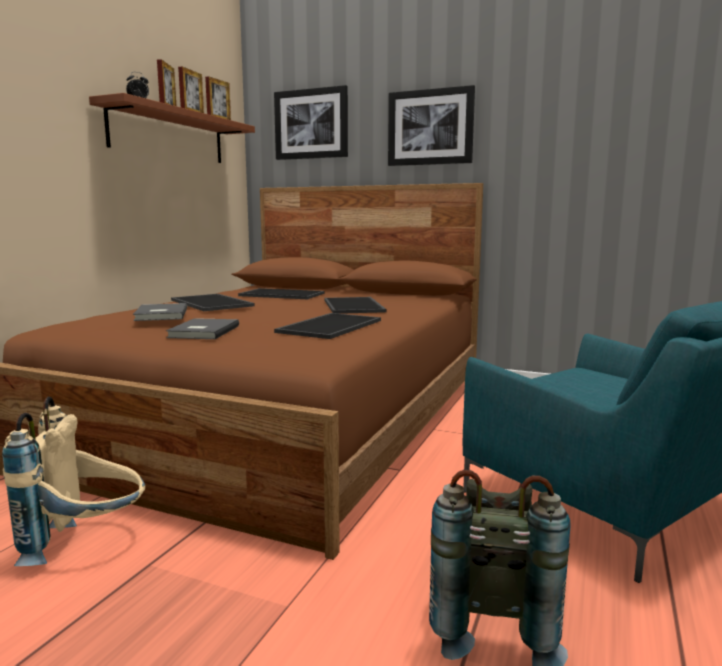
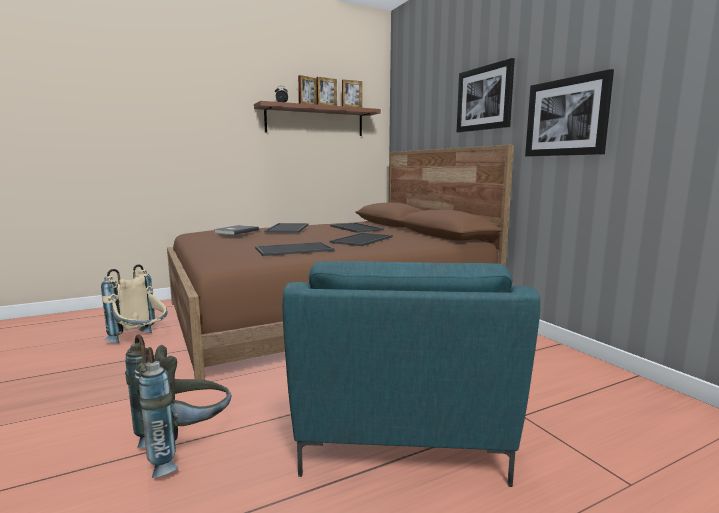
camera: 40 degrees right, 0 degrees up
grey book [166,318,239,339] -> none
picture [274,85,348,160] -> picture moved to [525,69,614,157]

